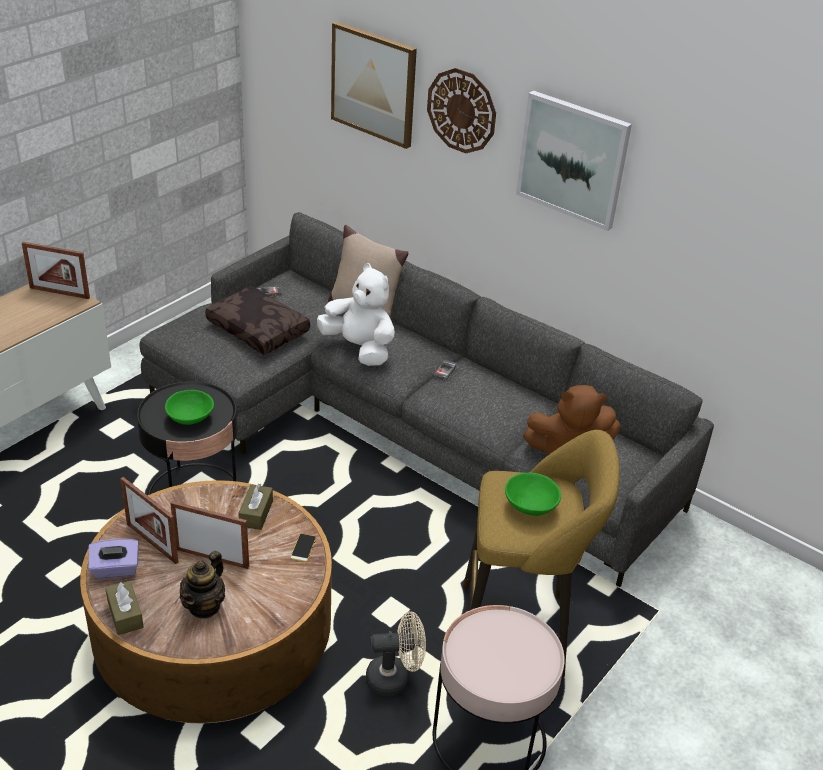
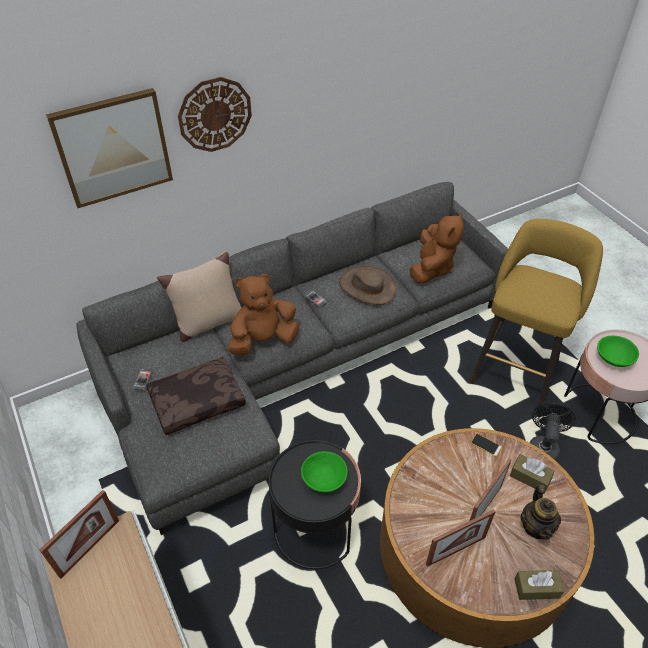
camera: 65 degrees left, 10 degrees up
purple tissue box [88,539,139,579] -> none
teapot [180,551,225,619] -> teapot turned 45 degrees clockwise [520,485,561,540]
brown tissue box [238,483,273,530] -> brown tissue box moved to [510,454,555,491]
white plush toy [317,263,395,366] -> brown plush toy [227,273,299,355]
beige fan [366,611,426,696] -> black fan [529,402,575,461]
green bowl [505,473,561,516] -> green bowl moved to [597,336,639,367]
picture [516,91,632,231] -> none
none -> brown hat [339,266,396,305]

